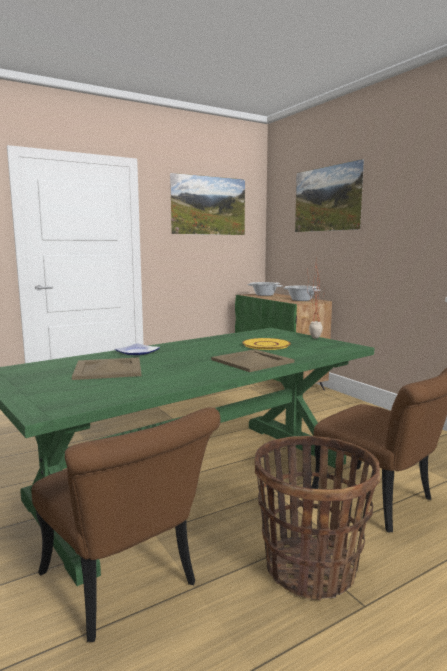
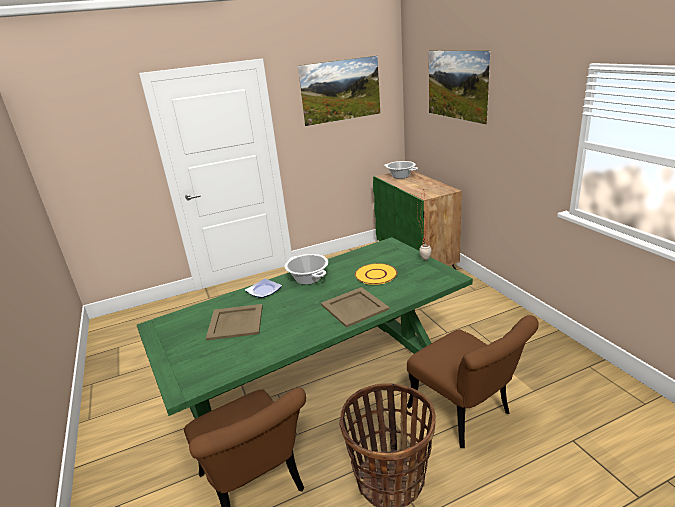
camera: 10 degrees right, 15 degrees up
cooking pot [284,286,321,301] -> cooking pot moved to [285,254,328,284]

